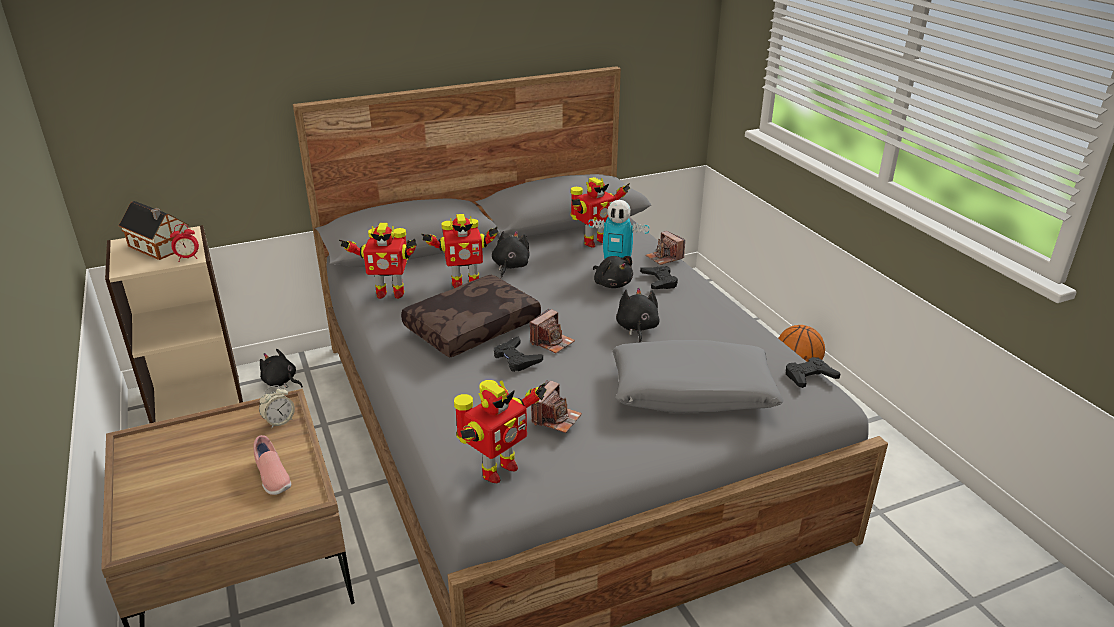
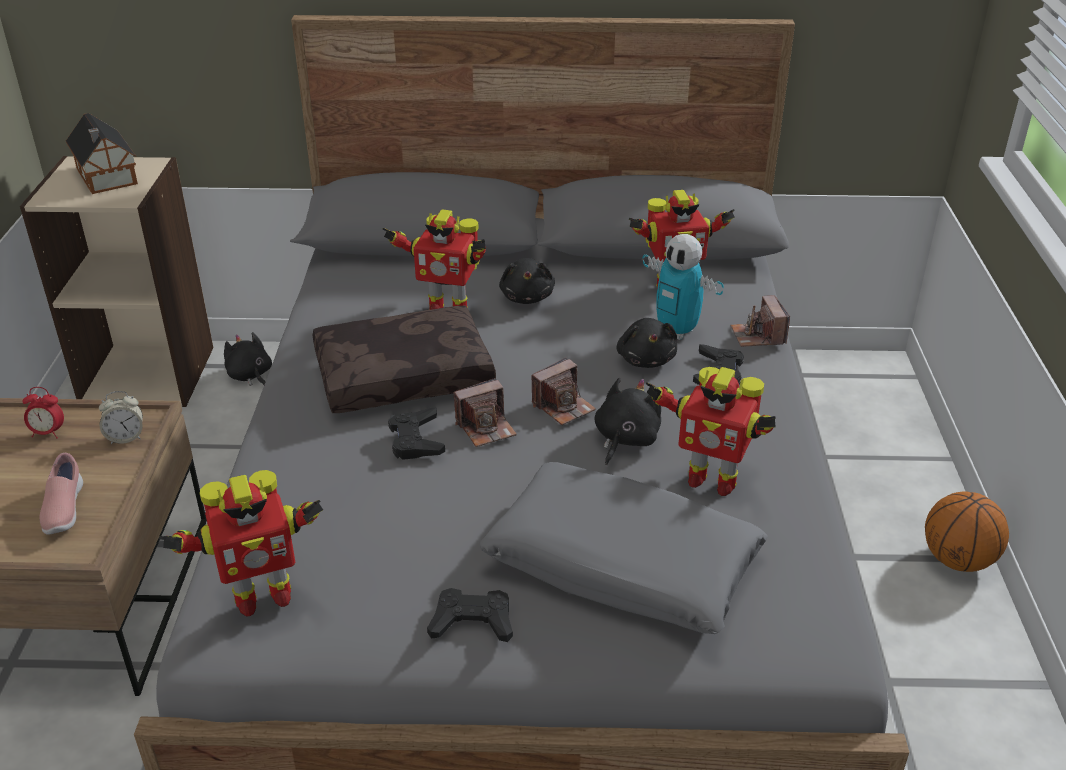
camera: 25 degrees right, 5 degrees up
alarm clock [170,224,199,262] -> alarm clock moved to [22,387,64,438]
toy robot [339,223,417,299] -> toy robot moved to [646,367,776,496]
black plush toy [492,231,530,278] -> black plush toy turned 135 degrees clockwise [499,258,555,304]
camera [531,380,582,433] -> camera moved to [531,358,596,425]
black game controller [786,357,840,388] -> black game controller moved to [427,588,513,642]

